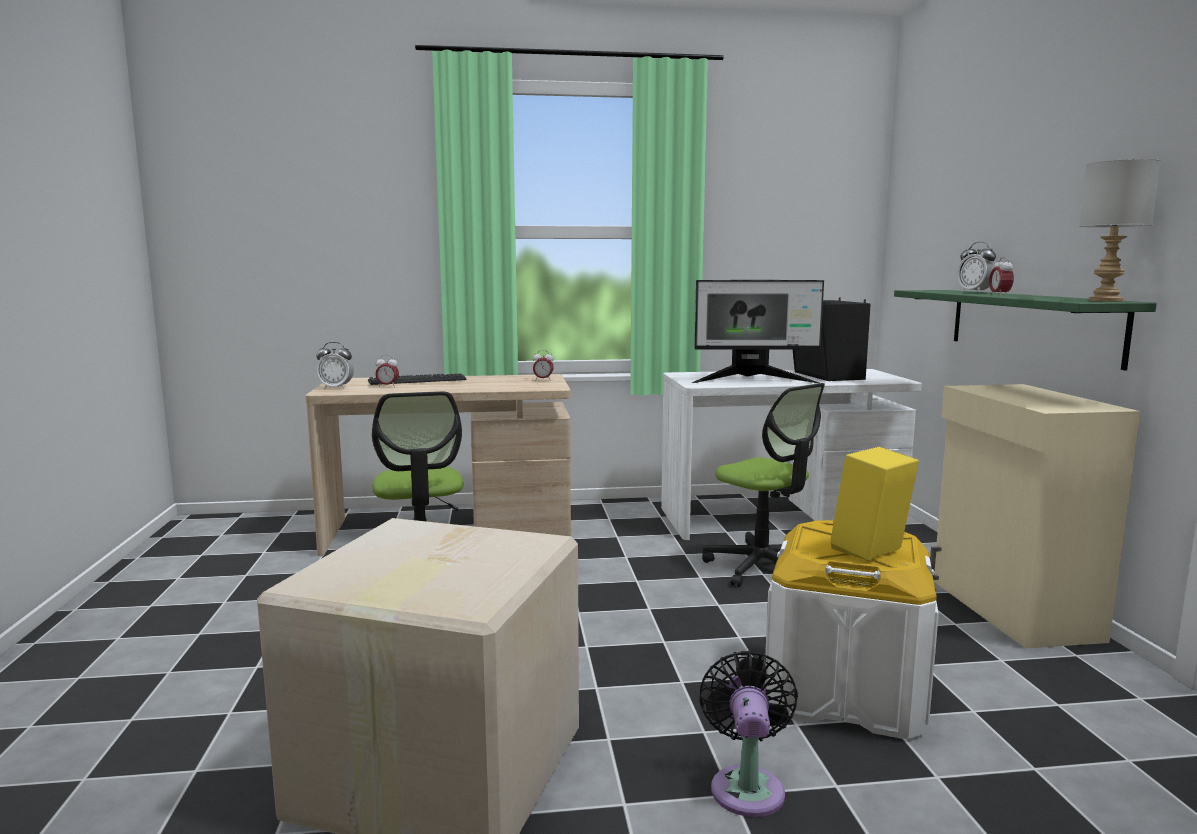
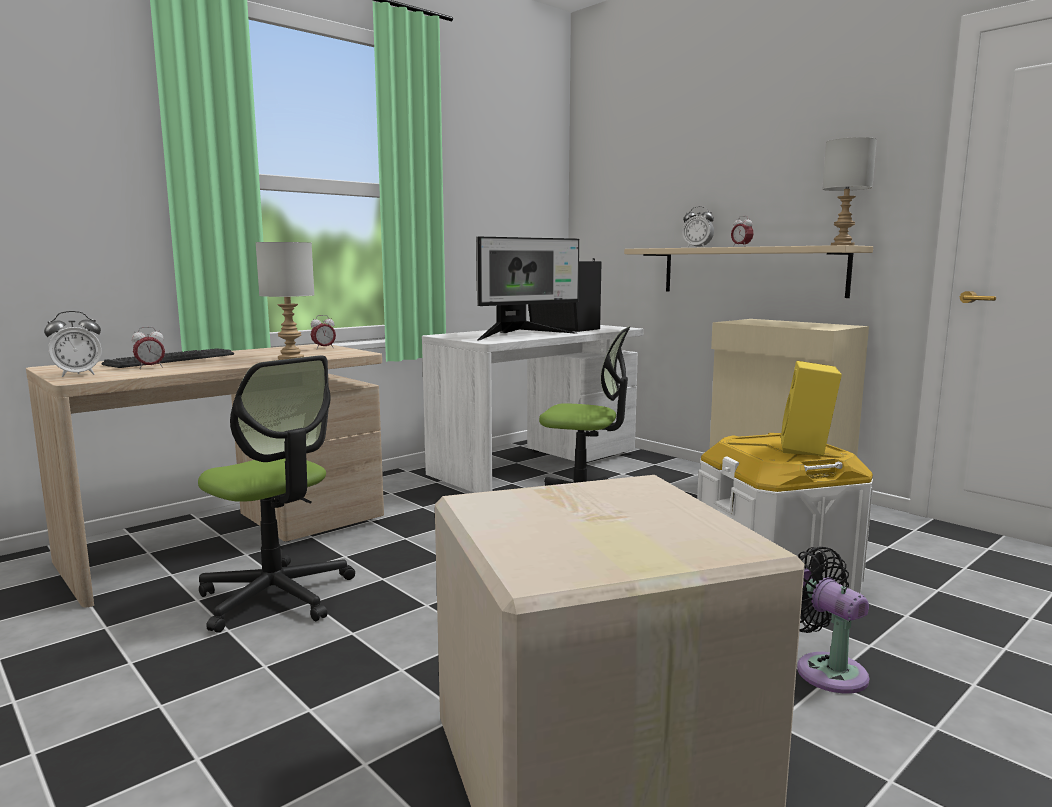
camera: 35 degrees left, 0 degrees up
green shelf [894,290,1157,370] -> beige shelf [624,245,873,298]
none -> grey table lamp [255,242,314,360]

